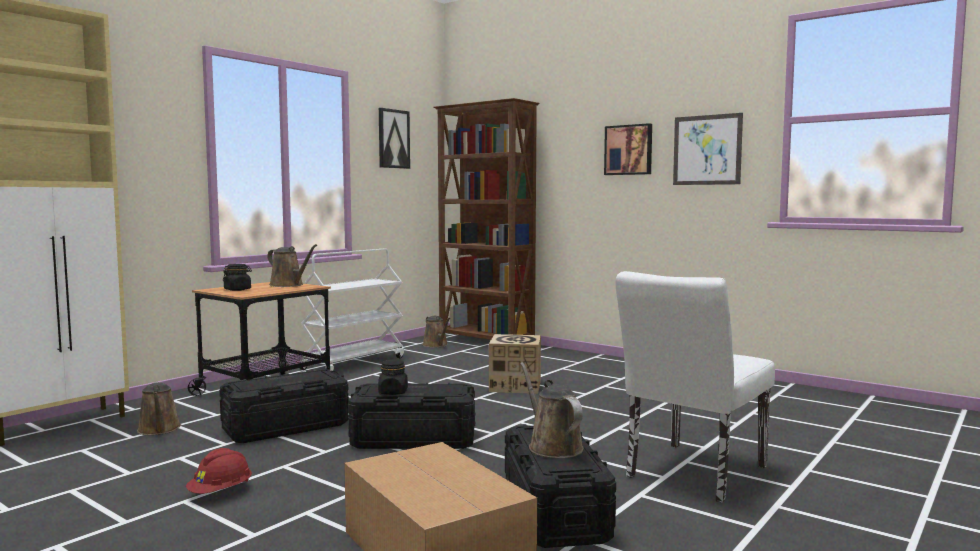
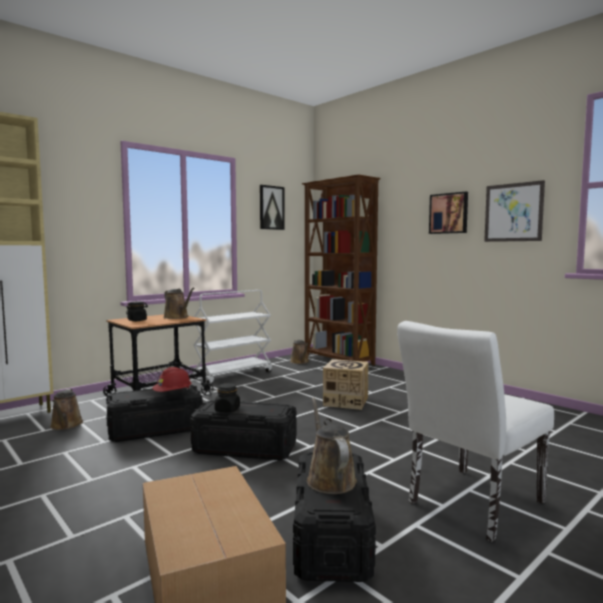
camera: 10 degrees right, 0 degrees up
red hard hat [186,448,252,494] -> red hard hat moved to [152,367,192,392]

